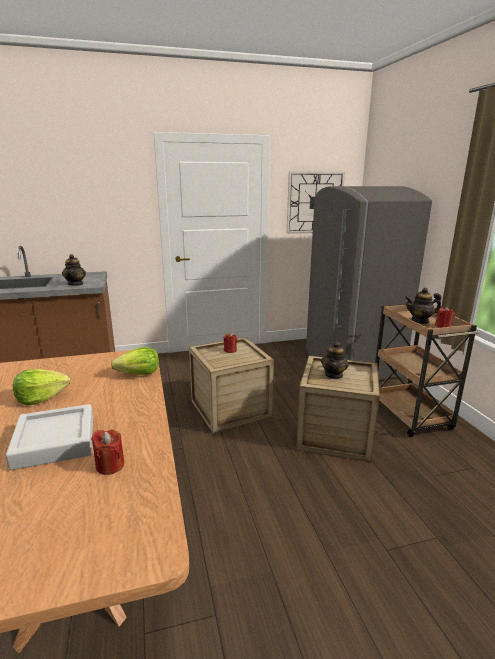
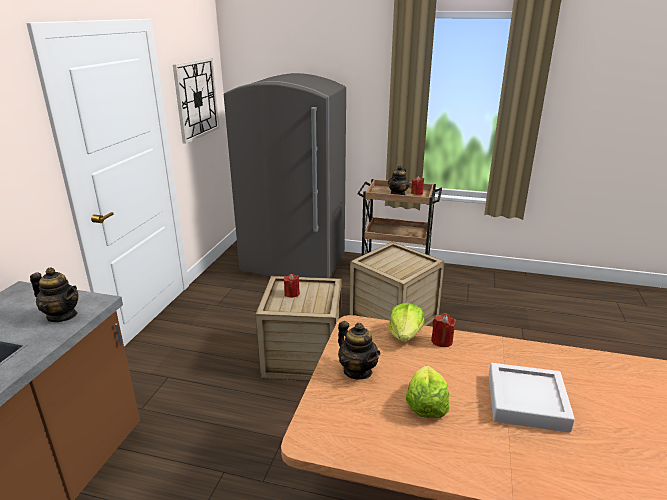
camera: 60 degrees left, 5 degrees up
red candle [91,429,125,475] -> red candle moved to [431,313,456,347]
teapot [321,341,349,379] -> teapot moved to [338,321,380,380]

